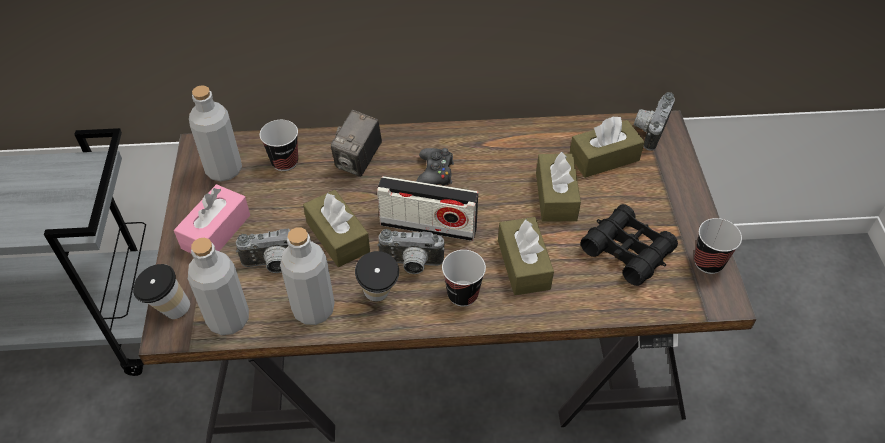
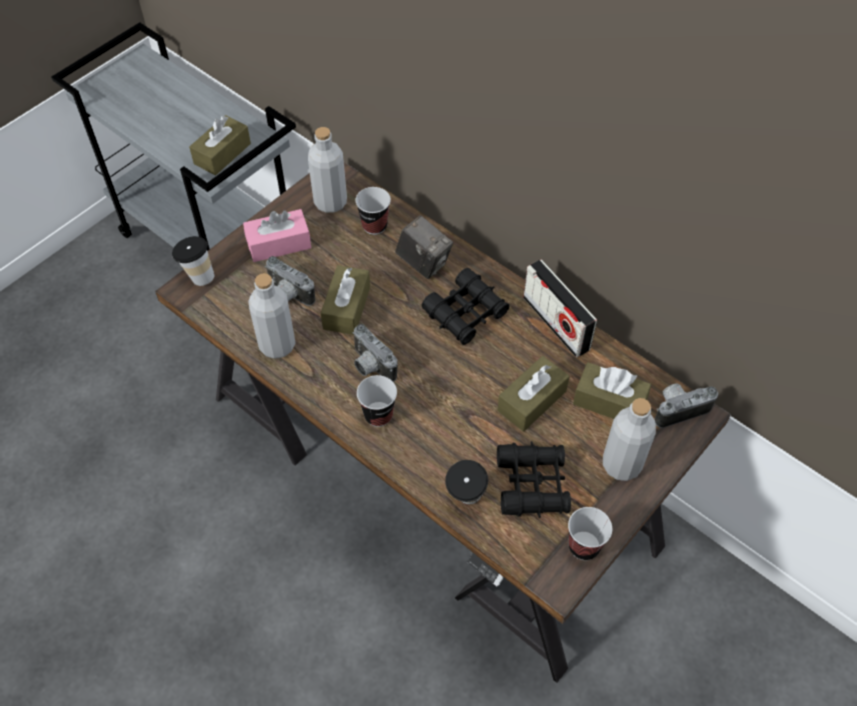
camera: 45 degrees right, 5 degrees up
grey bottle [188,238,249,335] -> grey bottle moved to [603,398,656,481]
camera [331,110,382,177] -> camera turned 120 degrees counterclockwise [395,215,453,279]
cup [355,251,399,302] -> cup moved to [445,460,488,504]
radio [377,176,478,241] -> radio moved to [523,259,597,357]
black game controller [416,148,454,186] -> black binoculars [422,268,510,345]
brown tissue box [498,217,554,295] -> brown tissue box moved to [189,115,251,176]

